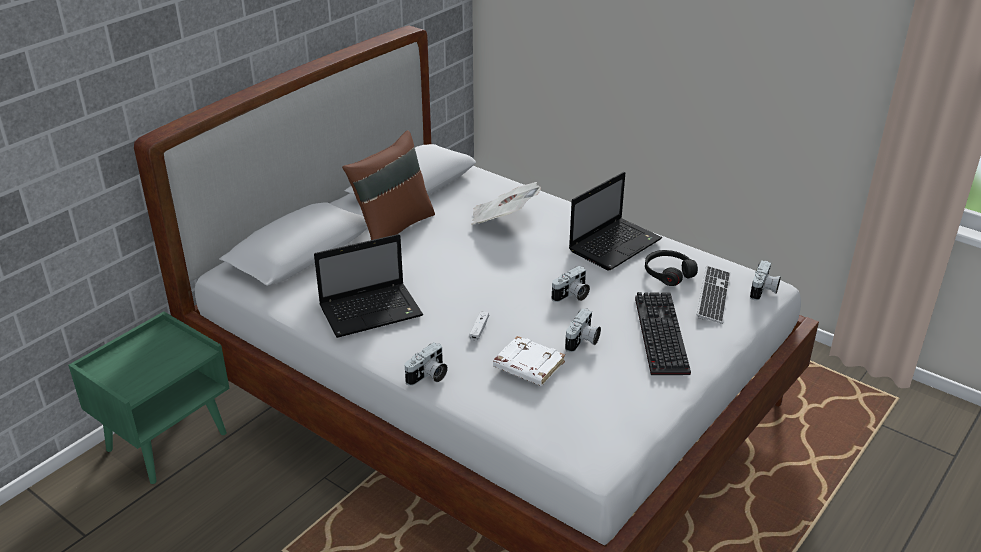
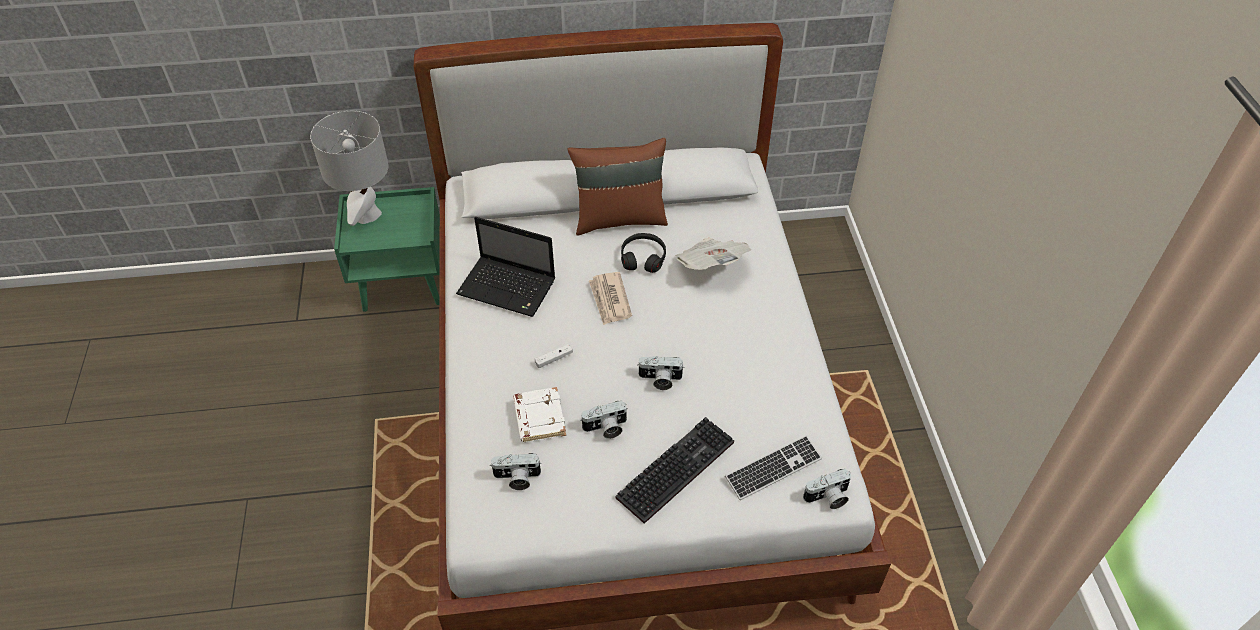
camera: 45 degrees right, 15 degrees up
camera [405,342,448,386] -> camera moved to [491,453,542,490]
laptop [569,172,662,271] -> none
black headphones [645,250,698,286] -> black headphones moved to [621,233,666,273]
none -> grey table lamp [310,111,389,226]
none -> newspaper [589,272,632,325]

